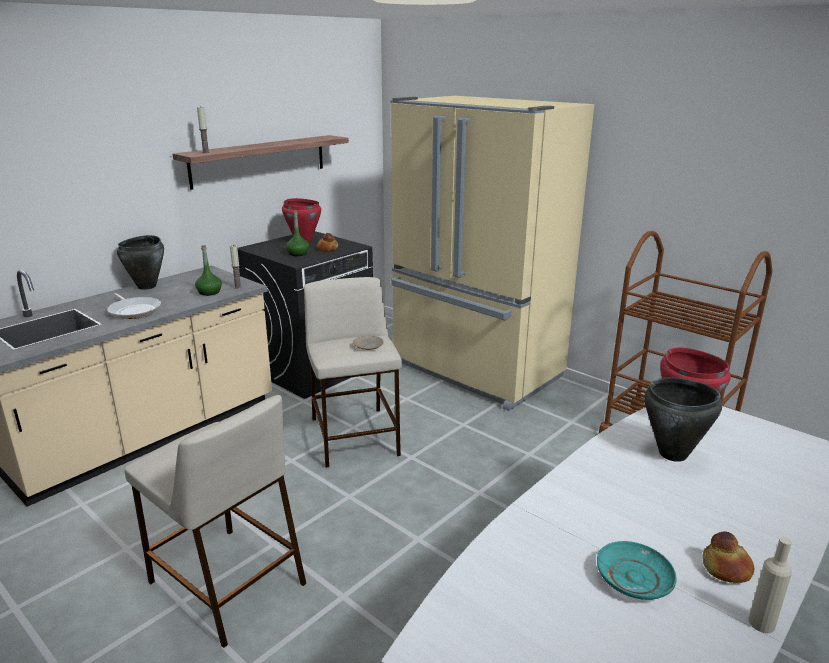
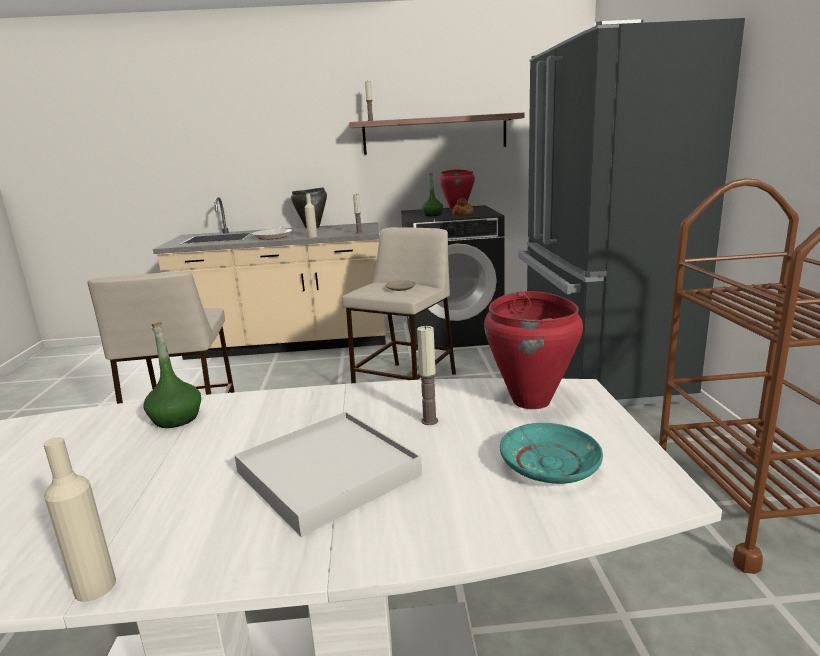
camera: 45 degrees right, 5 degrees down
green bottle [195,245,222,296] -> green bottle moved to [143,322,201,428]
beige fridge [391,96,594,411] -> black fridge [518,18,745,407]
turquoise plate [597,541,677,600] -> turquoise plate moved to [500,423,603,484]
black cooking pot [645,377,722,462] -> candle [417,325,438,425]
bread [702,531,754,583] -> none
none -> white tray [234,412,422,537]
none -> beige bottle [305,194,317,238]

